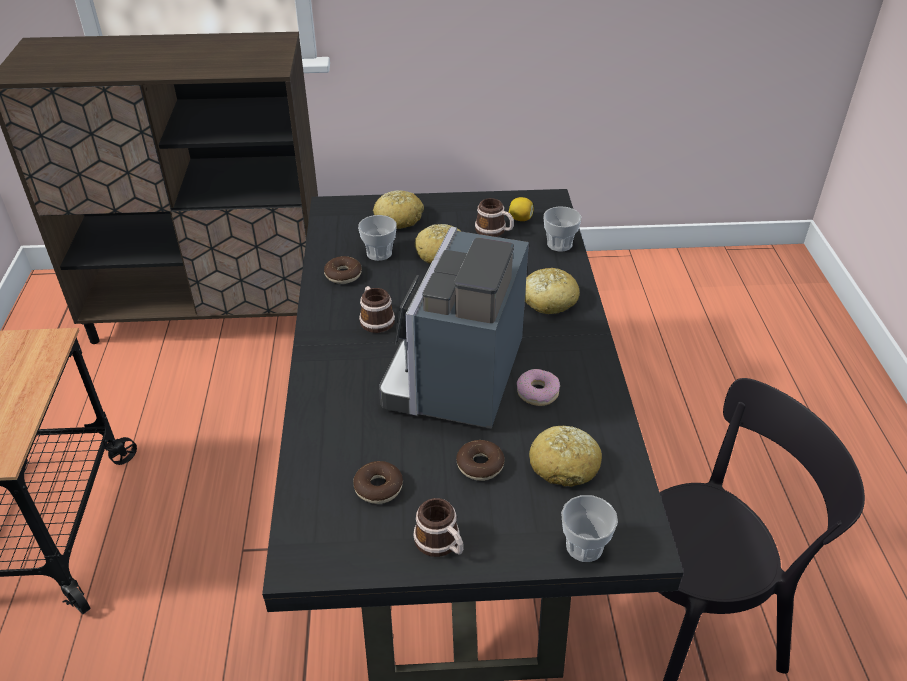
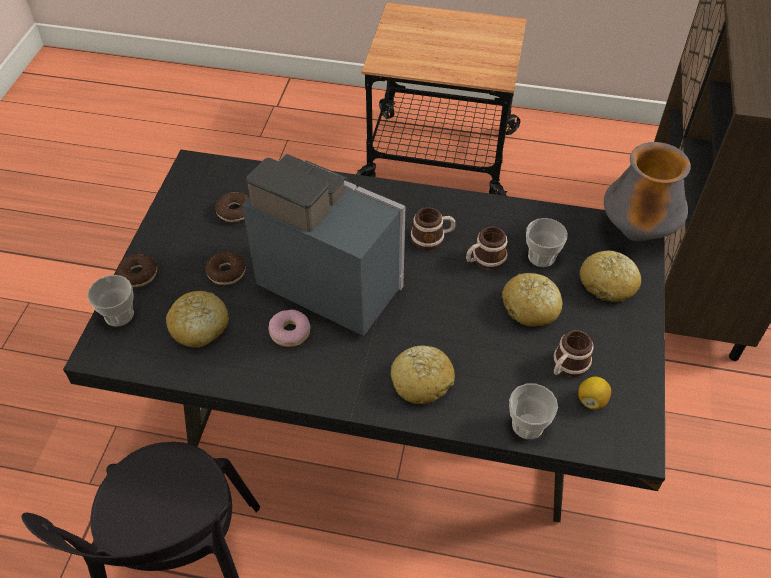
camera: 105 degrees right, 10 degrees up
donut [324,256,362,284] -> donut moved to [117,254,157,287]
mug [413,498,463,557] -> mug moved to [466,227,508,270]
none -> vase [604,142,691,241]

